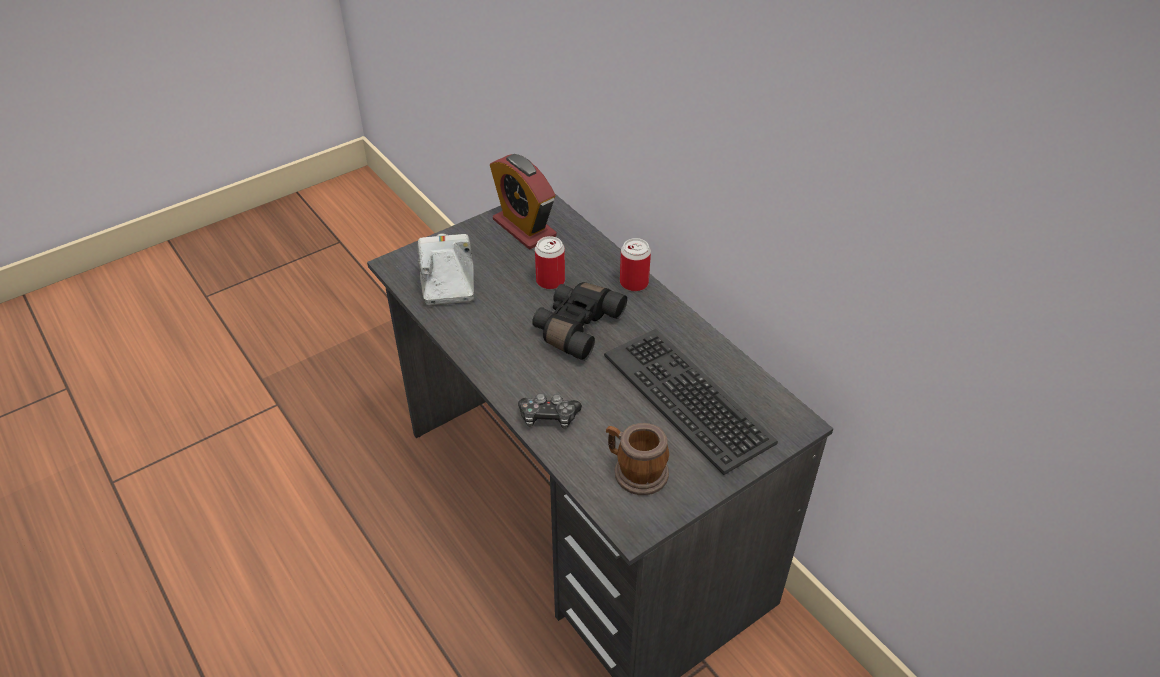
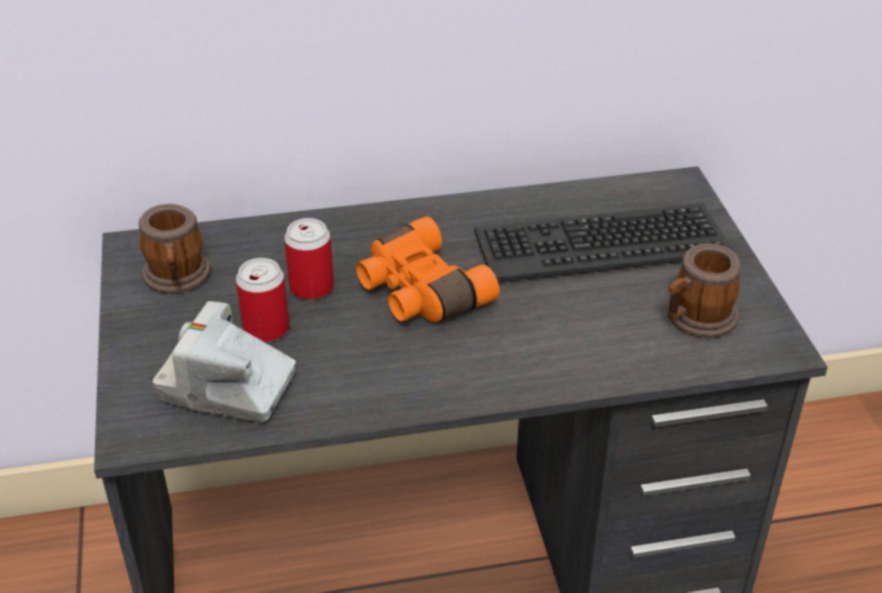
camera: 65 degrees left, 5 degrees down
alarm clock [490,154,556,249] -> mug [139,204,211,294]
game controller [518,393,582,429] -> none
black binoculars [532,282,627,361] -> orange binoculars [356,216,500,322]
can [620,238,651,291] -> can moved to [236,258,289,342]

